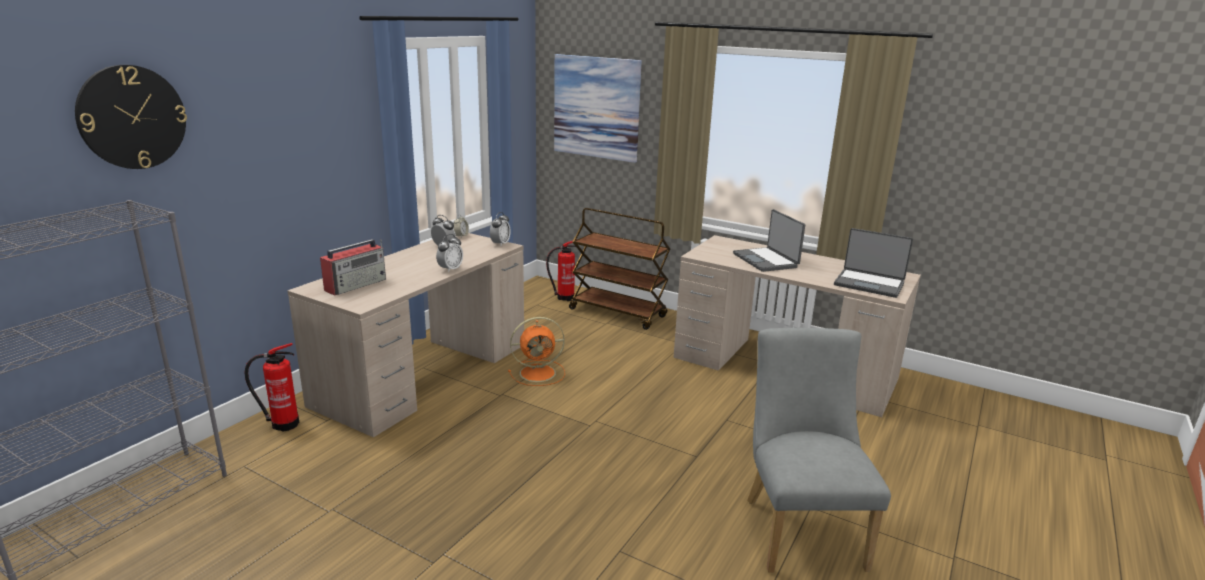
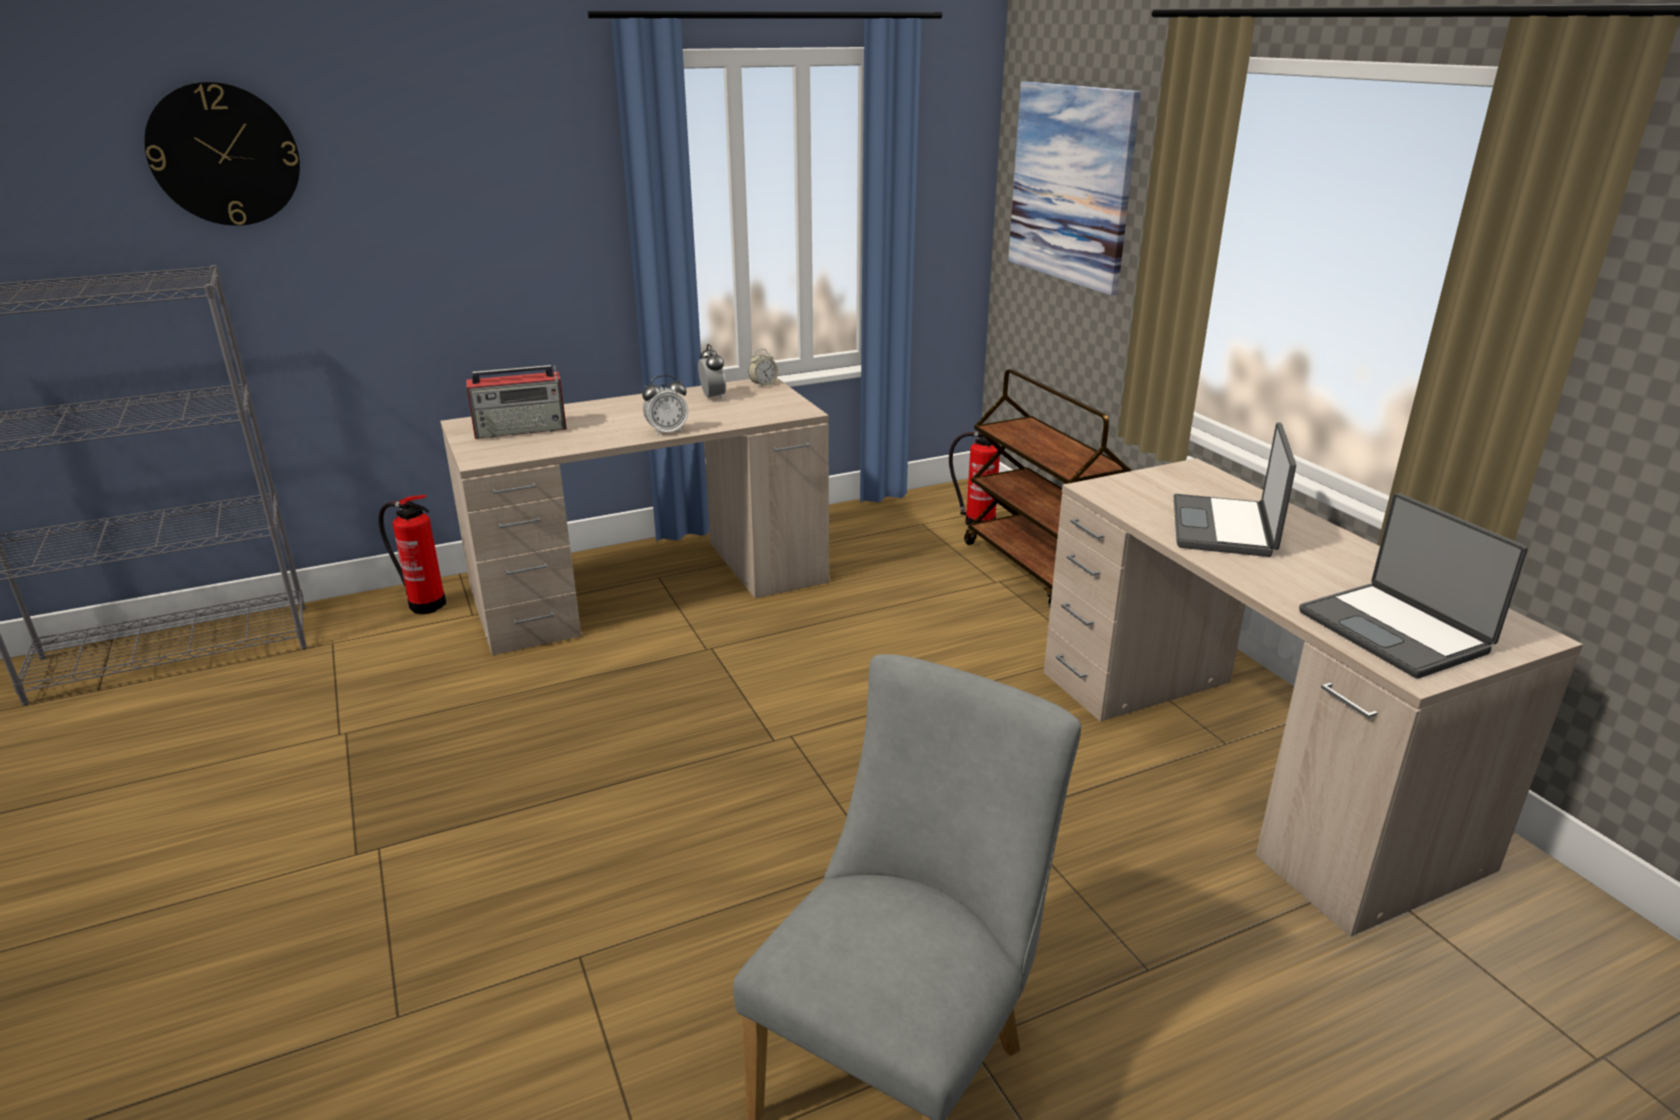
camera: 35 degrees right, 5 degrees up
alarm clock [490,212,510,246] -> none
orange fan [508,317,565,386] -> none

